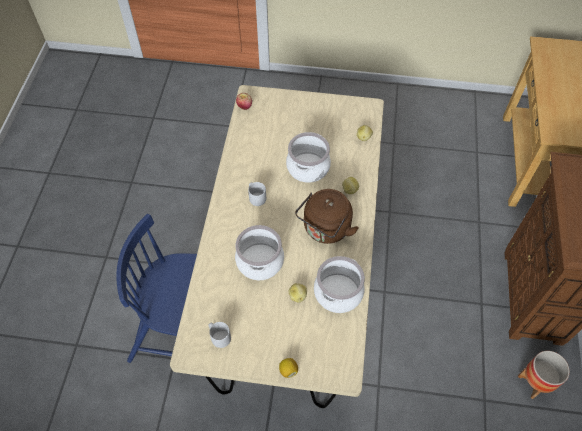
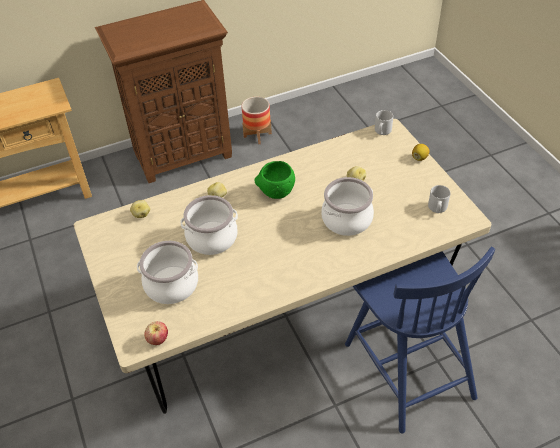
camera: 120 degrees left, 10 degrees down
grey mug [248,182,266,206] -> grey mug moved to [375,110,393,135]
brown kettle [295,189,359,244] -> green bowl [255,161,295,199]
cooking pot [314,256,365,313] -> cooking pot moved to [137,241,198,304]

